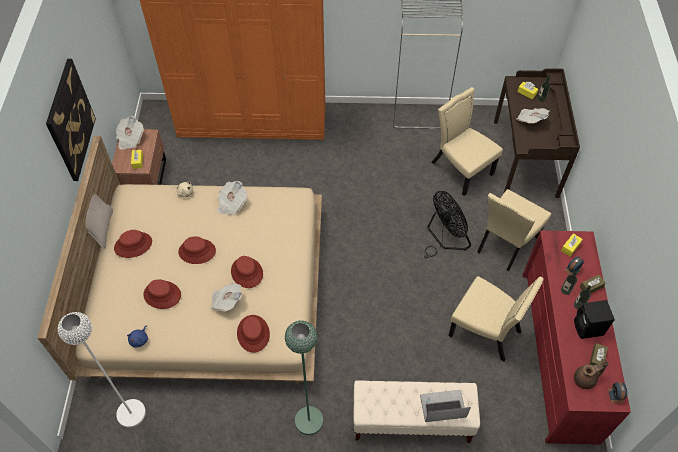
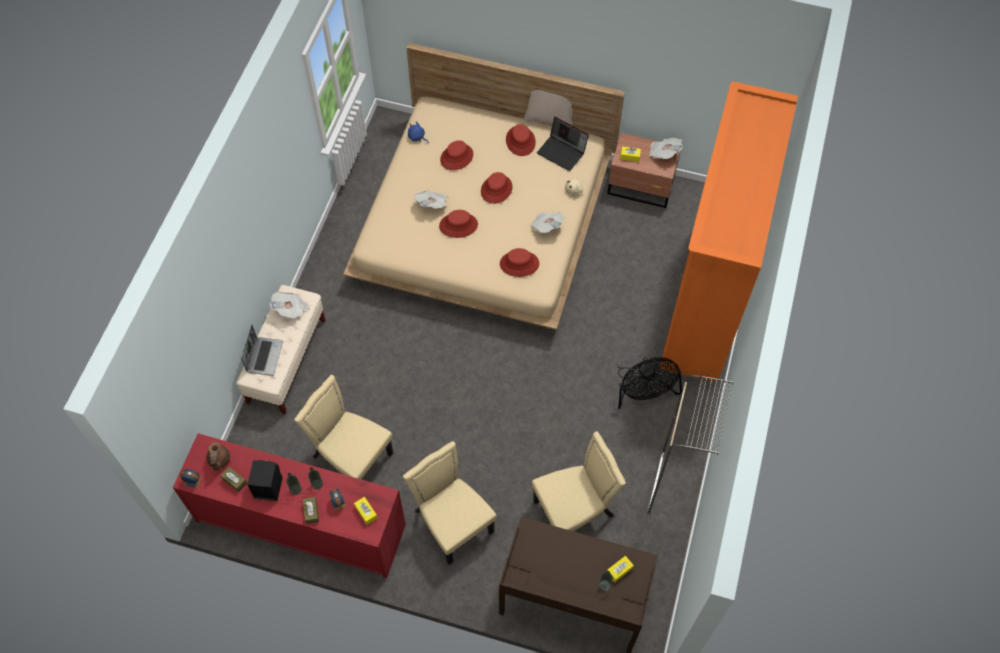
camera: 105 degrees right, 5 degrees up
picture [46,59,96,181] -> none
white floor lamp [58,312,146,428] -> none
red hat [237,315,270,353] -> red hat moved to [500,248,539,277]
green floor lamp [285,321,323,435] -> none
black fan [424,191,471,258] -> black fan moved to [618,357,682,409]
beige chair [448,276,544,361] -> beige chair turned 75 degrees clockwise [294,375,393,479]
newspaper [516,108,550,123] -> newspaper moved to [269,292,310,318]
none -> laptop [537,117,589,171]

